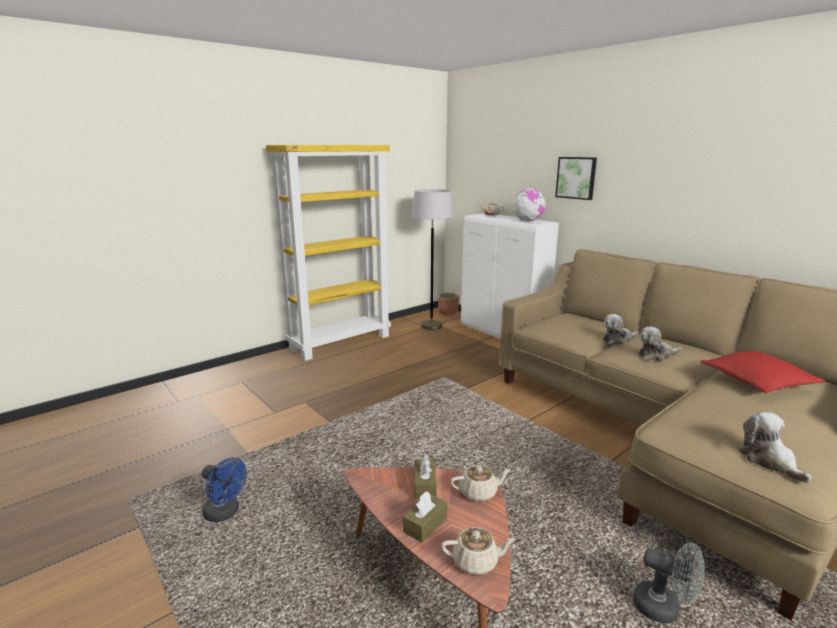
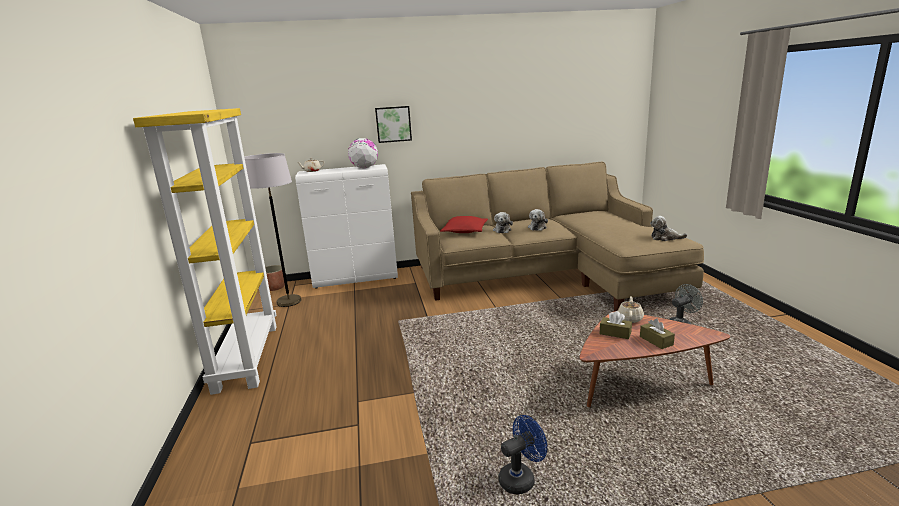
camera: 60 degrees left, 0 degrees up
beige teapot [441,527,516,575] -> none
red pillow [700,351,825,393] -> red pillow moved to [440,216,488,233]

